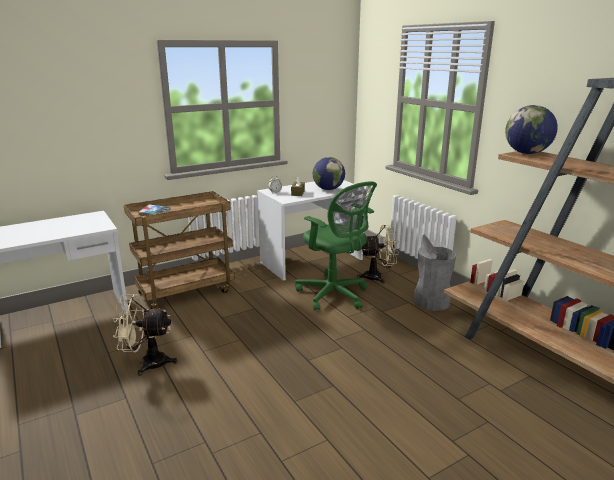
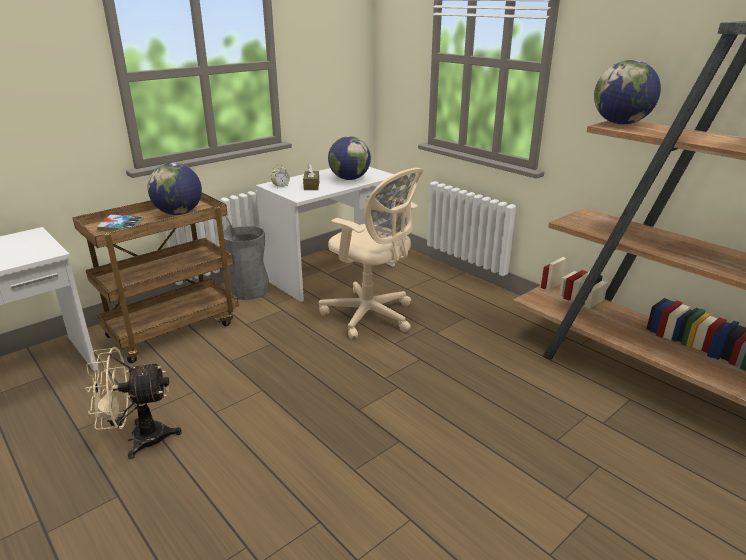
camera: 10 degrees left, 5 degrees up
green office chair [295,182,377,310] -> beige office chair [319,168,423,339]
beige fan [357,225,399,284] -> none
grey trash can [414,235,456,311] -> grey trash can moved to [223,216,270,300]
none -> globe [148,163,202,215]

